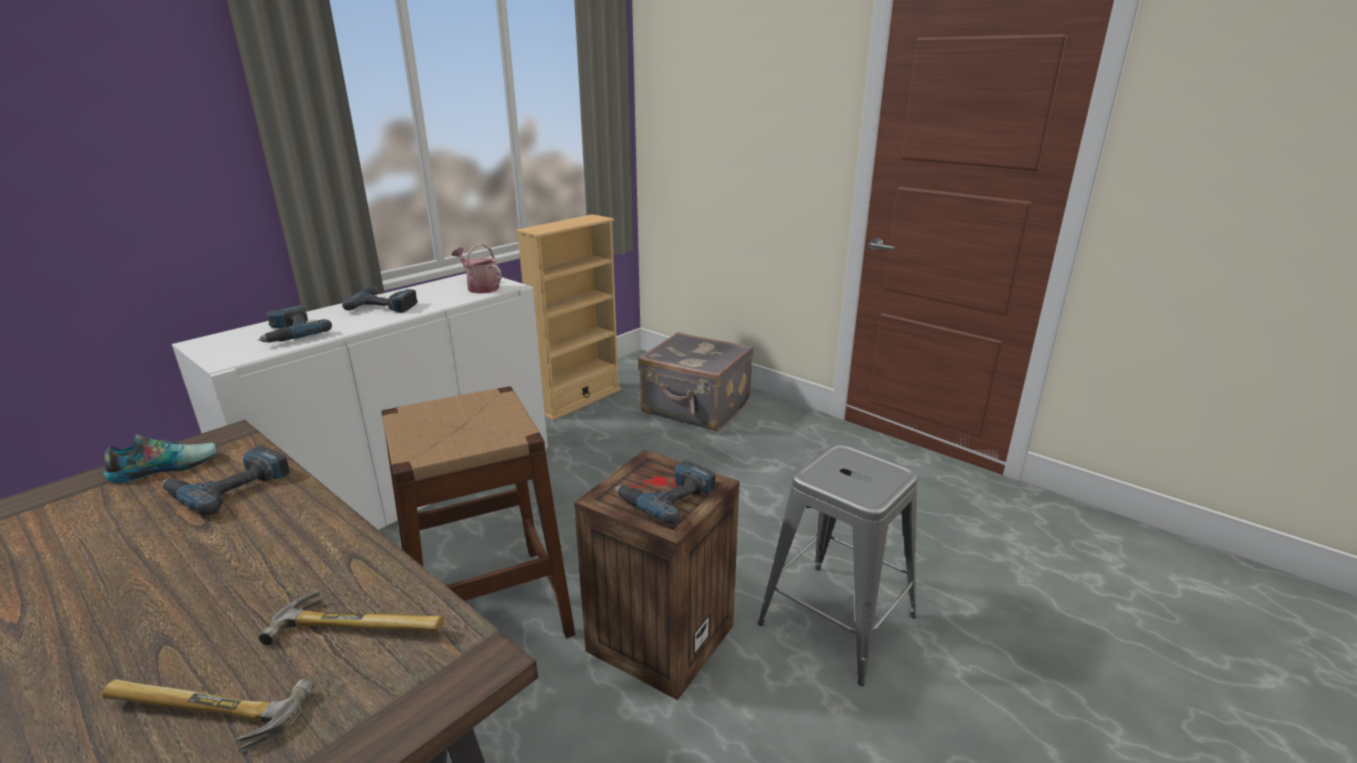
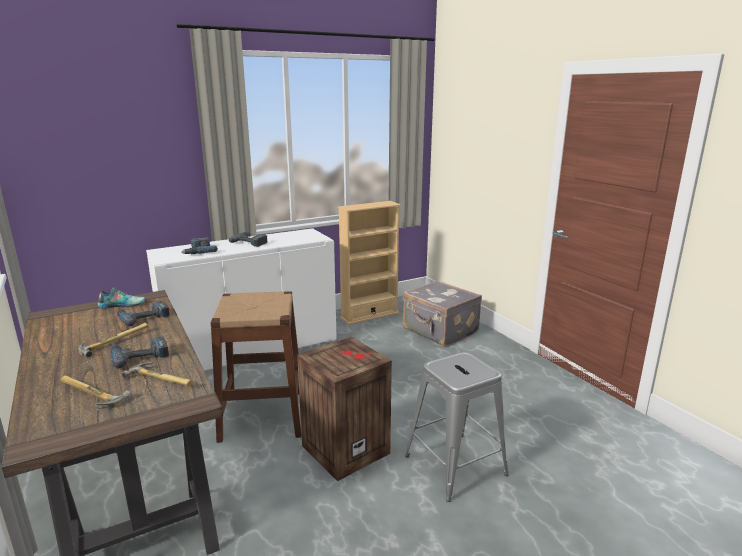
camera: 20 degrees right, 5 degrees down
watering can [452,244,502,293] -> none
power drill [615,460,715,525] -> power drill moved to [110,336,169,368]
none -> hammer [78,323,148,357]

